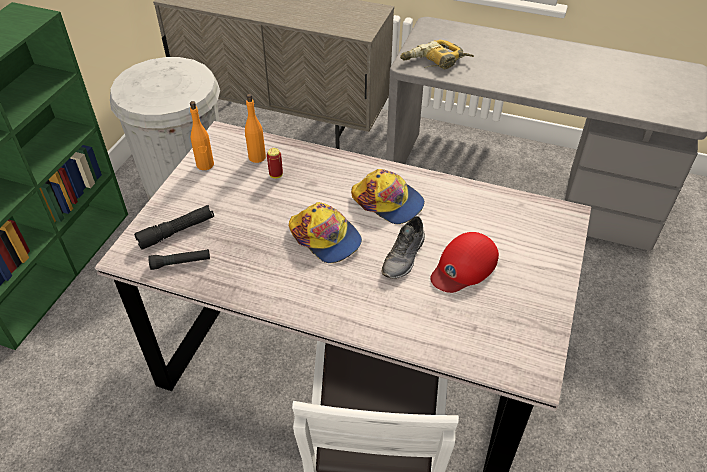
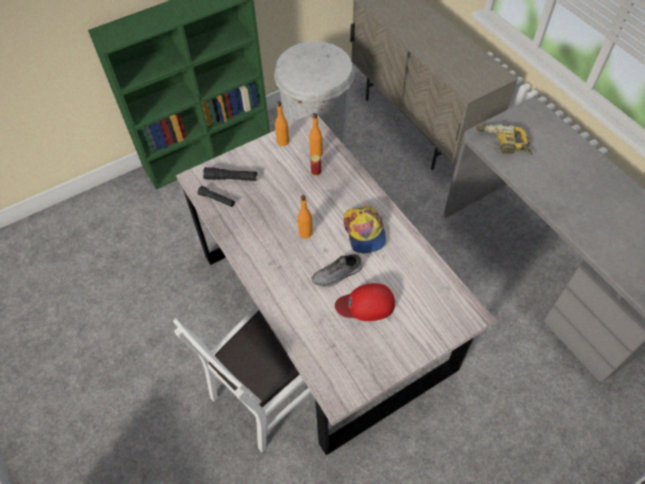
camera: 40 degrees right, 10 degrees up
cap [289,202,362,263] -> orange bottle [297,195,313,239]

